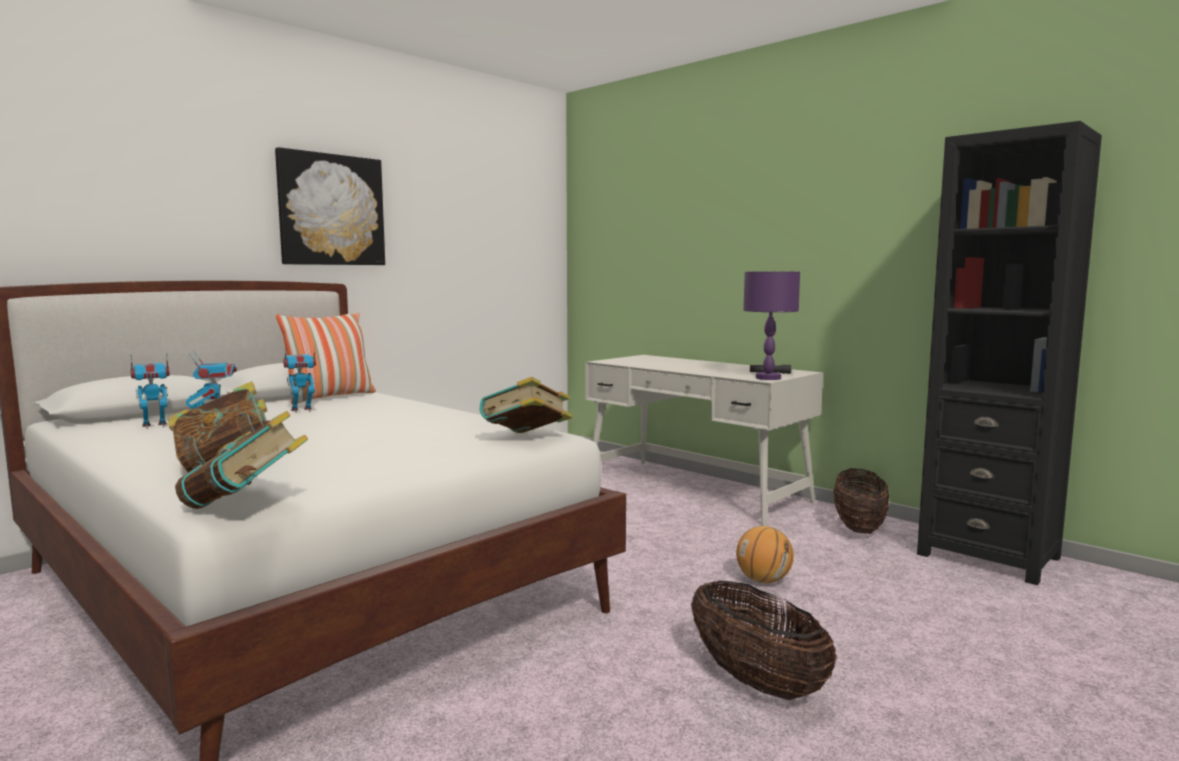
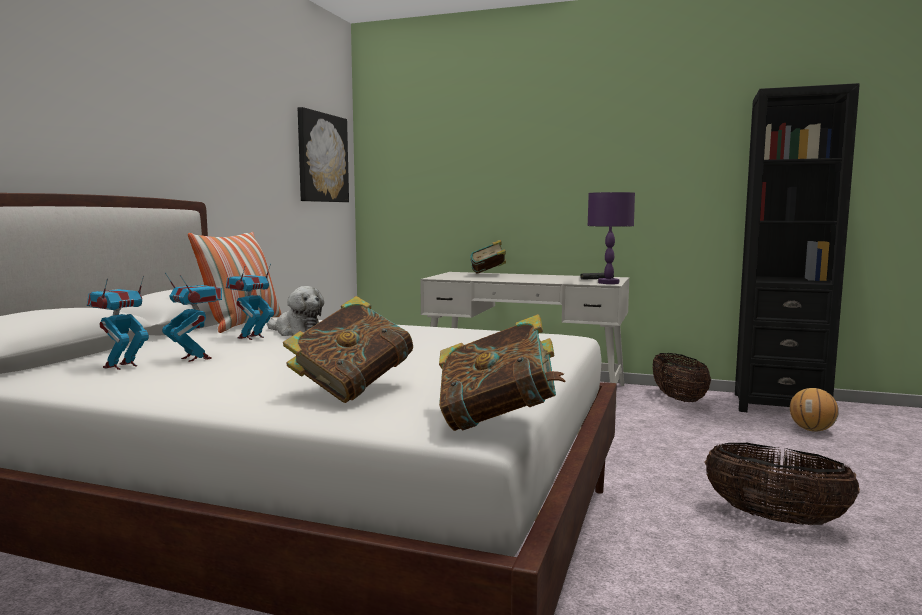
camera: 25 degrees left, 0 degrees up
picture [275,147,385,265] -> picture moved to [298,107,349,202]
book [480,377,572,433] -> book moved to [470,240,506,273]
basketball [736,526,794,583] -> basketball moved to [790,388,839,432]
none -> plush toy [267,286,324,336]

